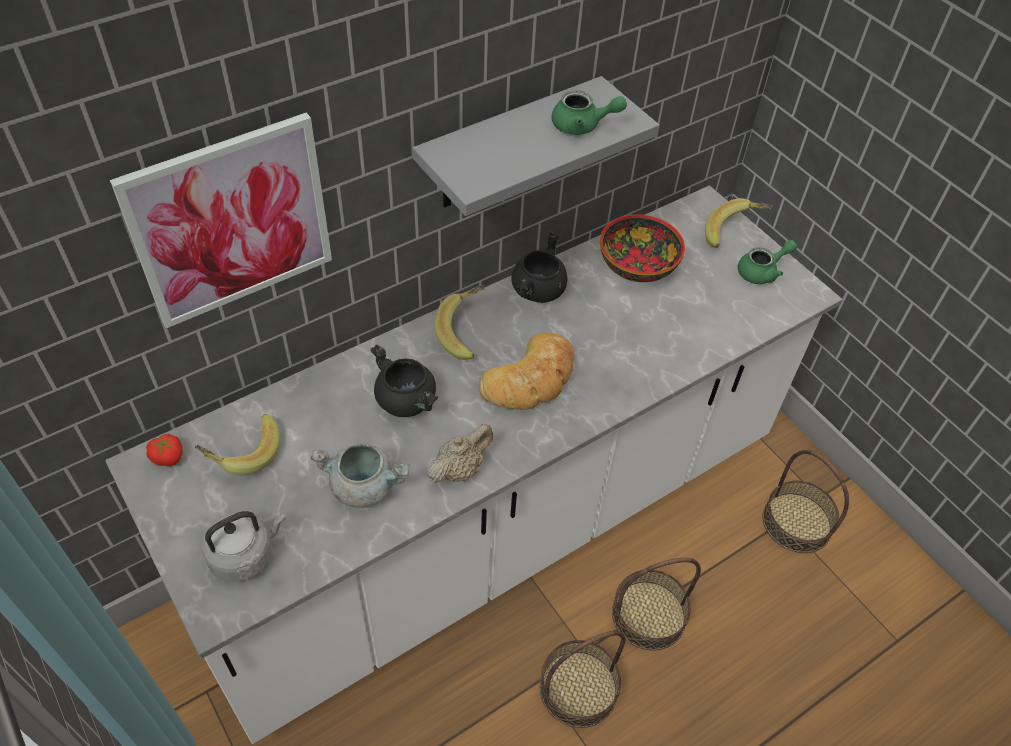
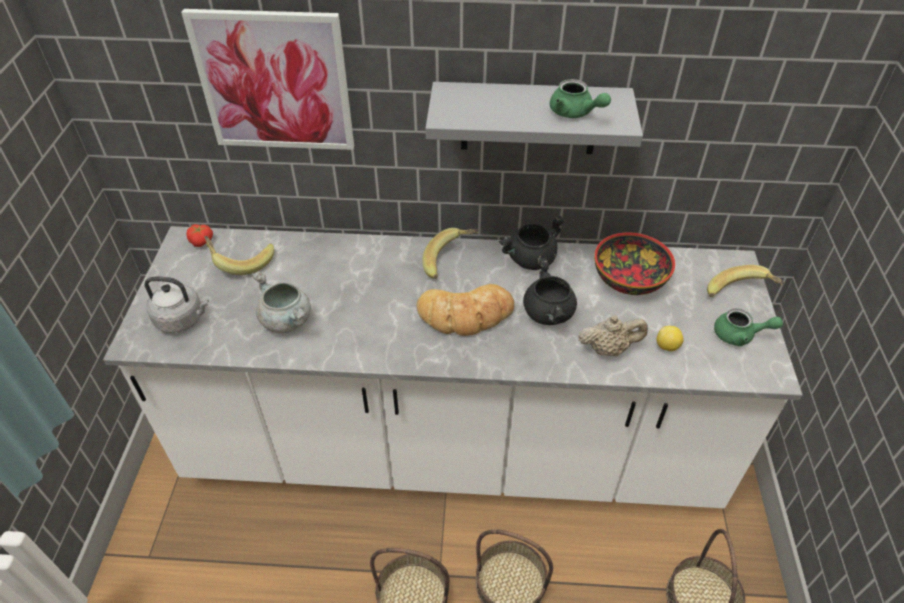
camera: 40 degrees right, 5 degrees down
black cooking pot [370,345,438,417] -> black cooking pot moved to [523,258,577,325]
beige teapot [428,424,493,483] -> beige teapot moved to [578,315,648,356]
none -> lemon [657,326,684,352]

